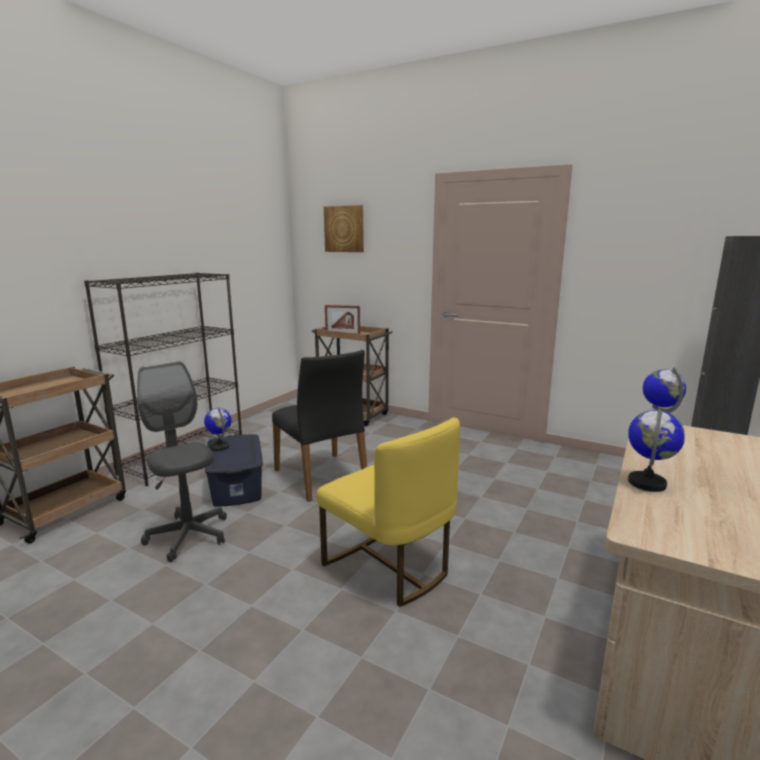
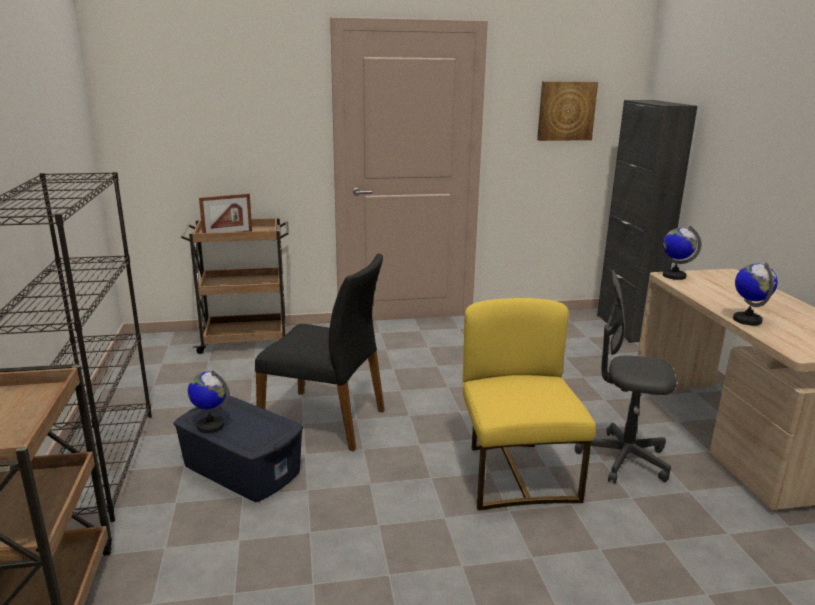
camera: 40 degrees left, 5 degrees up
grey office chair [137,361,227,562] -> grey office chair moved to [575,270,676,483]
yellow chair [316,417,460,607] -> yellow chair turned 105 degrees counterclockwise [463,298,596,511]
picture [324,205,364,252] -> picture moved to [537,81,598,141]

